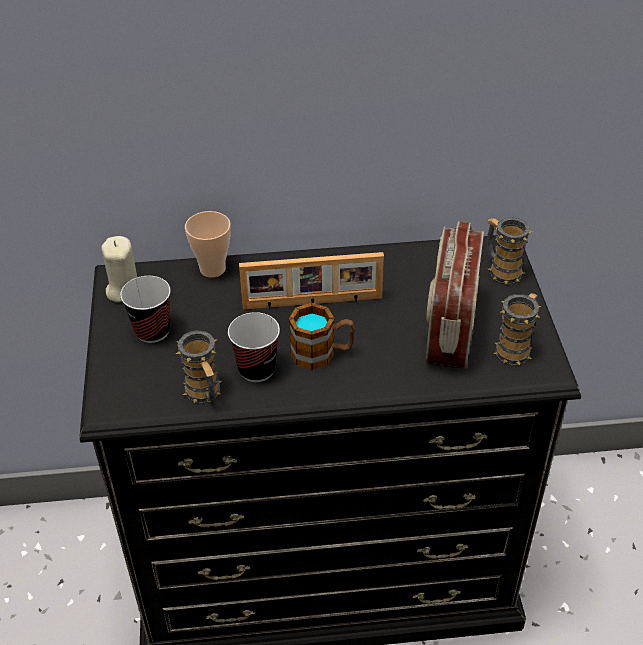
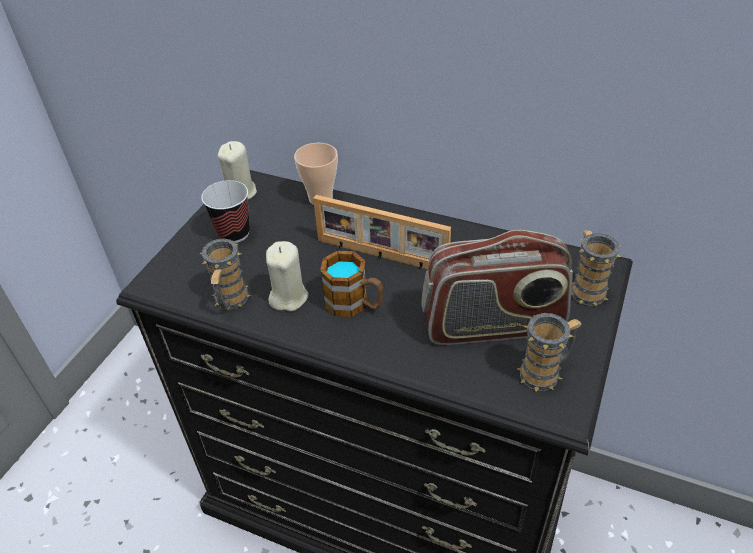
camera: 30 degrees right, 0 degrees up
cup [228,312,280,382] -> beige candle [266,241,308,312]
radio [425,221,484,369] -> radio turned 135 degrees counterclockwise [421,230,573,345]

